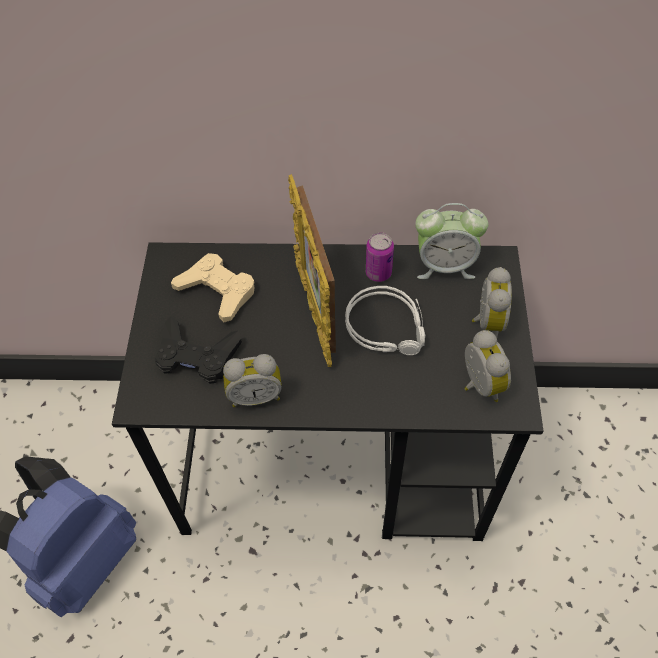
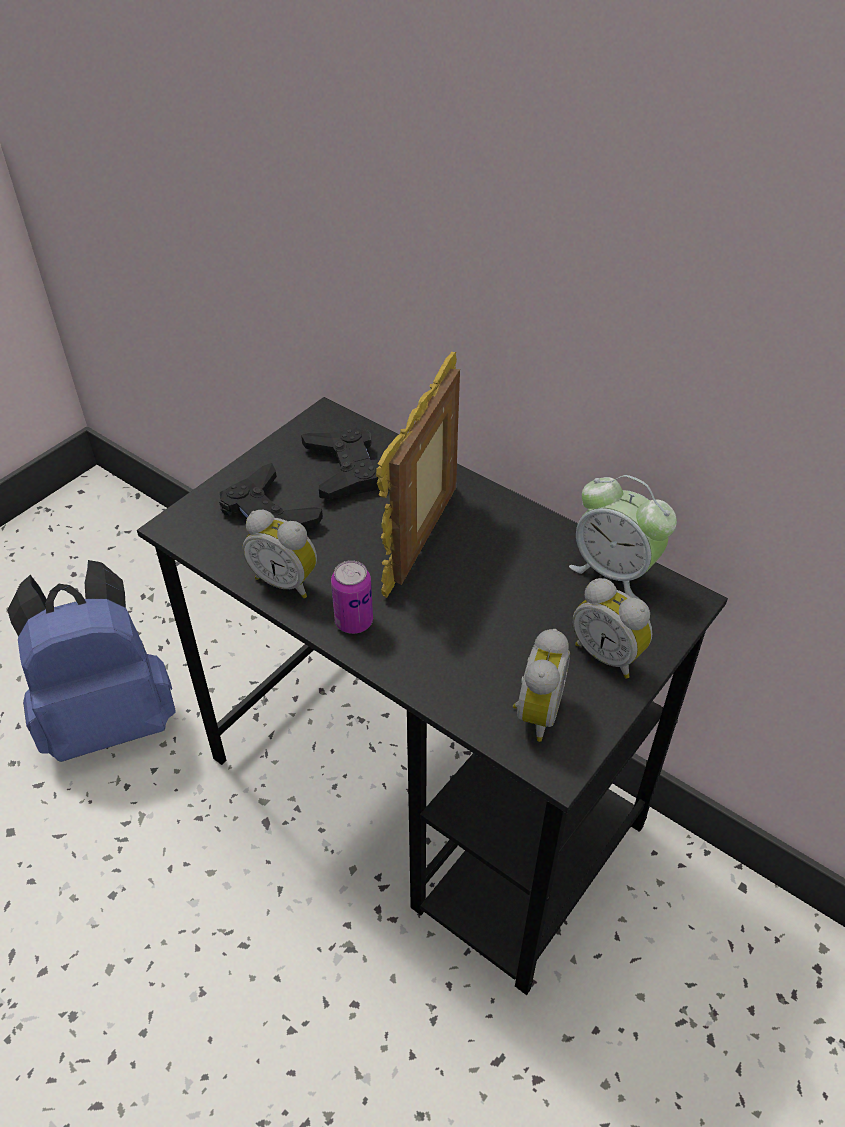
camera: 35 degrees right, 10 degrees down
beige game controller [171,253,254,322] -> black game controller [301,427,379,500]
grey headphones [345,286,425,355] -> none
can [366,232,394,282] -> can moved to [331,560,373,634]
alarm clock [472,267,512,338] -> alarm clock turned 90 degrees clockwise [573,578,652,679]

